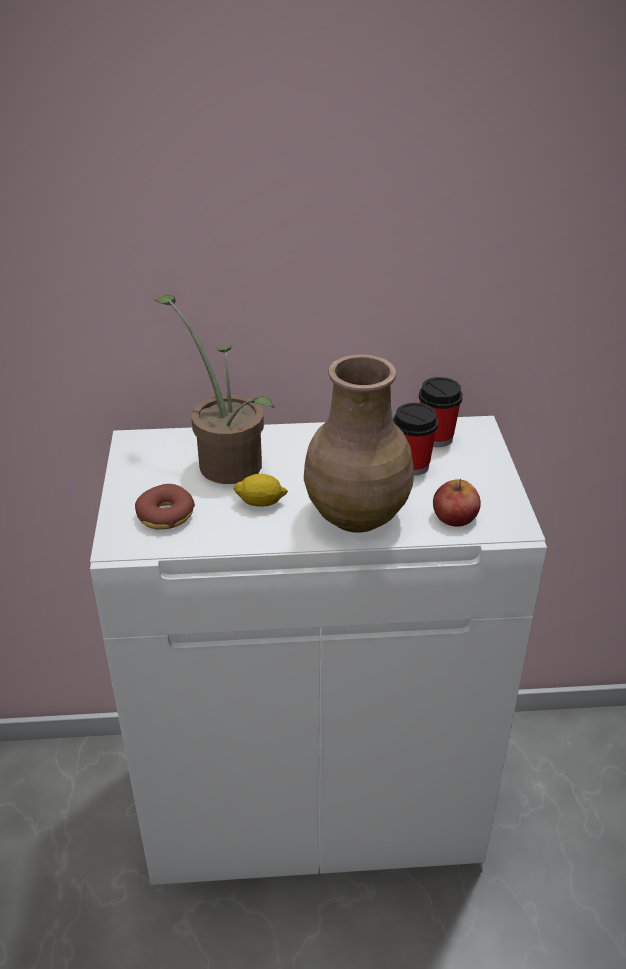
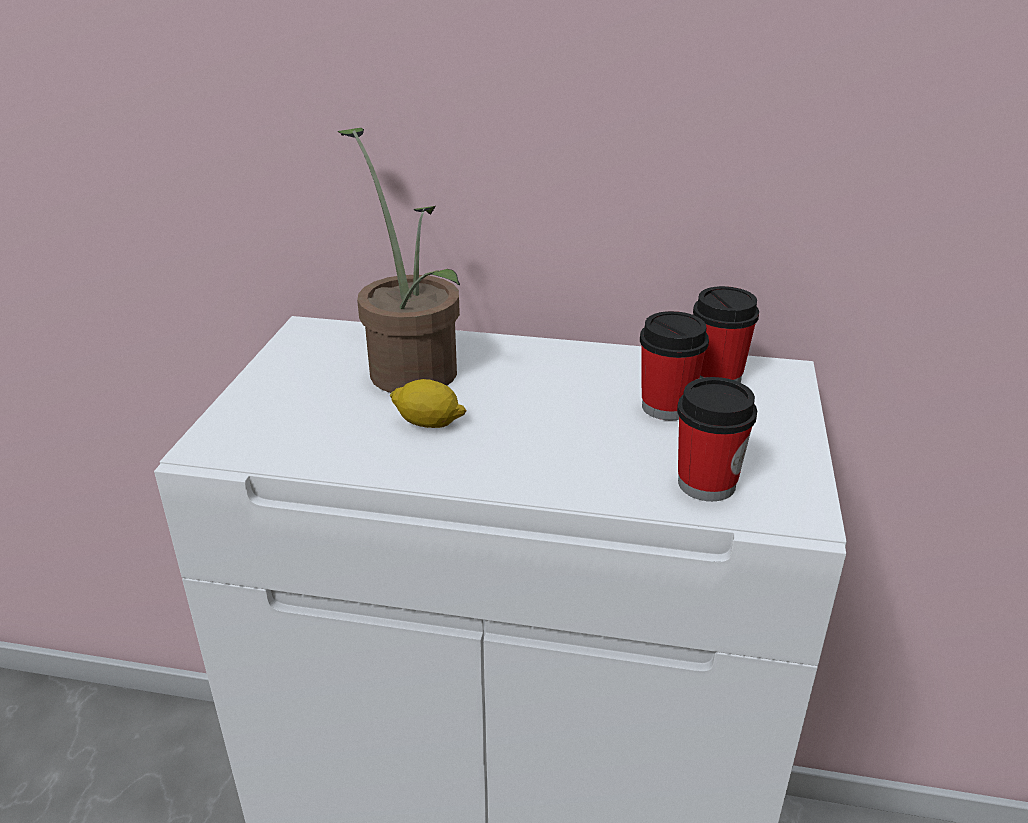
camera: 15 degrees right, 5 degrees down
donut [135,484,195,530] -> none
brown vase [304,354,414,533] -> none
apple [433,479,481,527] -> cup [677,377,757,501]

